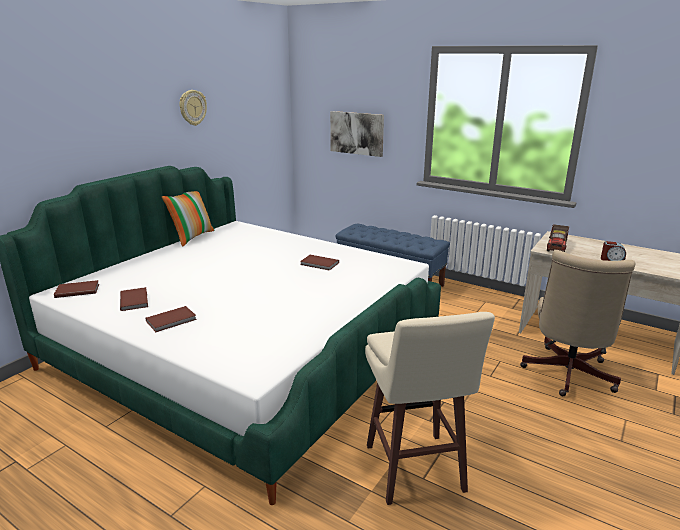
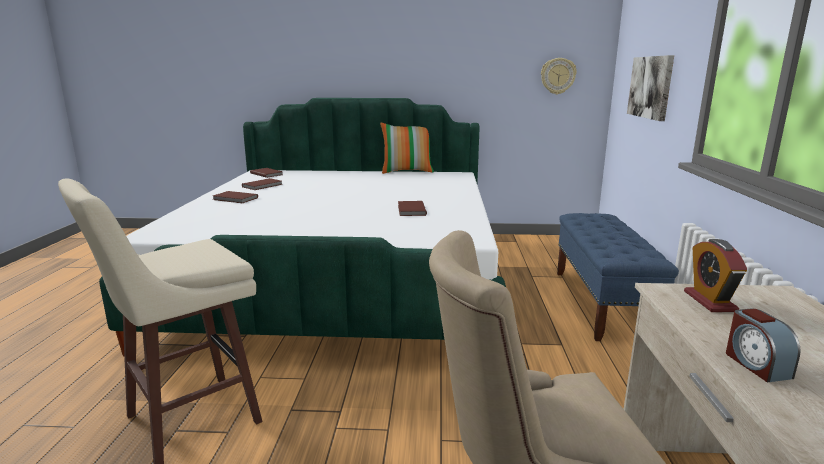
camera: 60 degrees right, 5 degrees down
wall clock [179,90,207,126] -> wall clock moved to [541,58,577,95]
toy truck [547,224,569,252] -> alarm clock [684,239,747,312]

